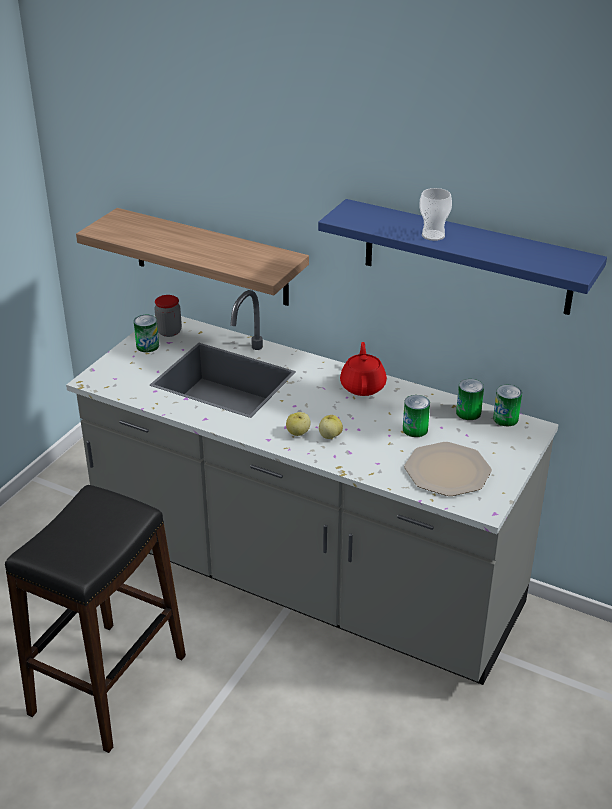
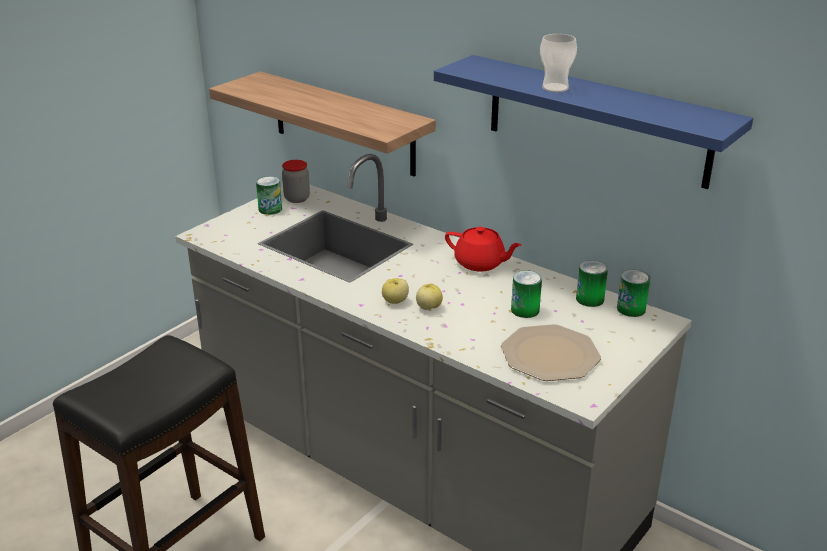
camera: 10 degrees right, 5 degrees down
red teapot [340,342,387,396] -> red teapot turned 105 degrees clockwise [445,227,522,272]

